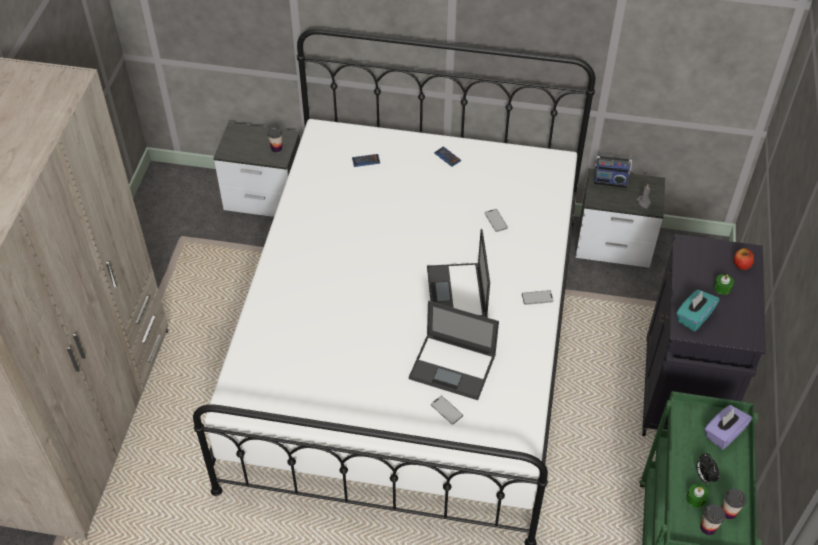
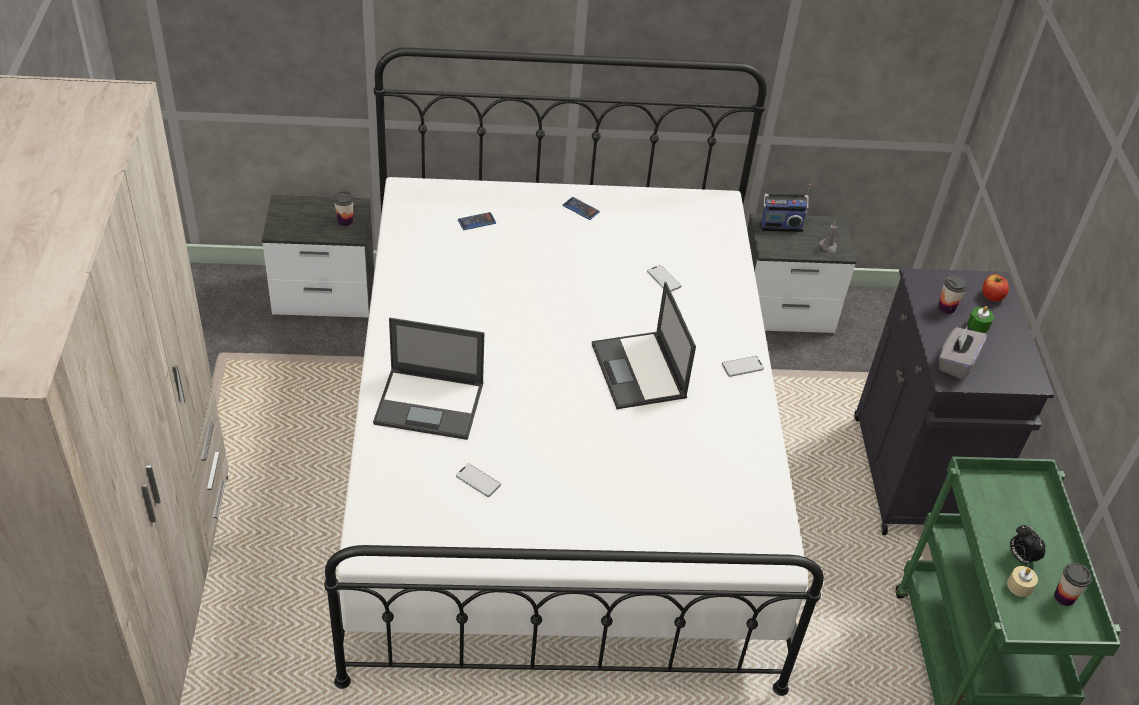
camera: 15 degrees left, 5 degrees down
laptop [409,301,499,400] -> laptop moved to [373,318,484,440]
phone [431,396,463,425] -> phone moved to [456,463,501,497]
turquoise tissue box [676,290,720,331] -> grey tissue box [939,326,987,379]
green candle [686,484,708,508] -> beige candle [1007,566,1038,597]
cup [700,504,725,535] -> cup moved to [938,274,968,314]
purple tissue box [705,405,752,450] -> none

